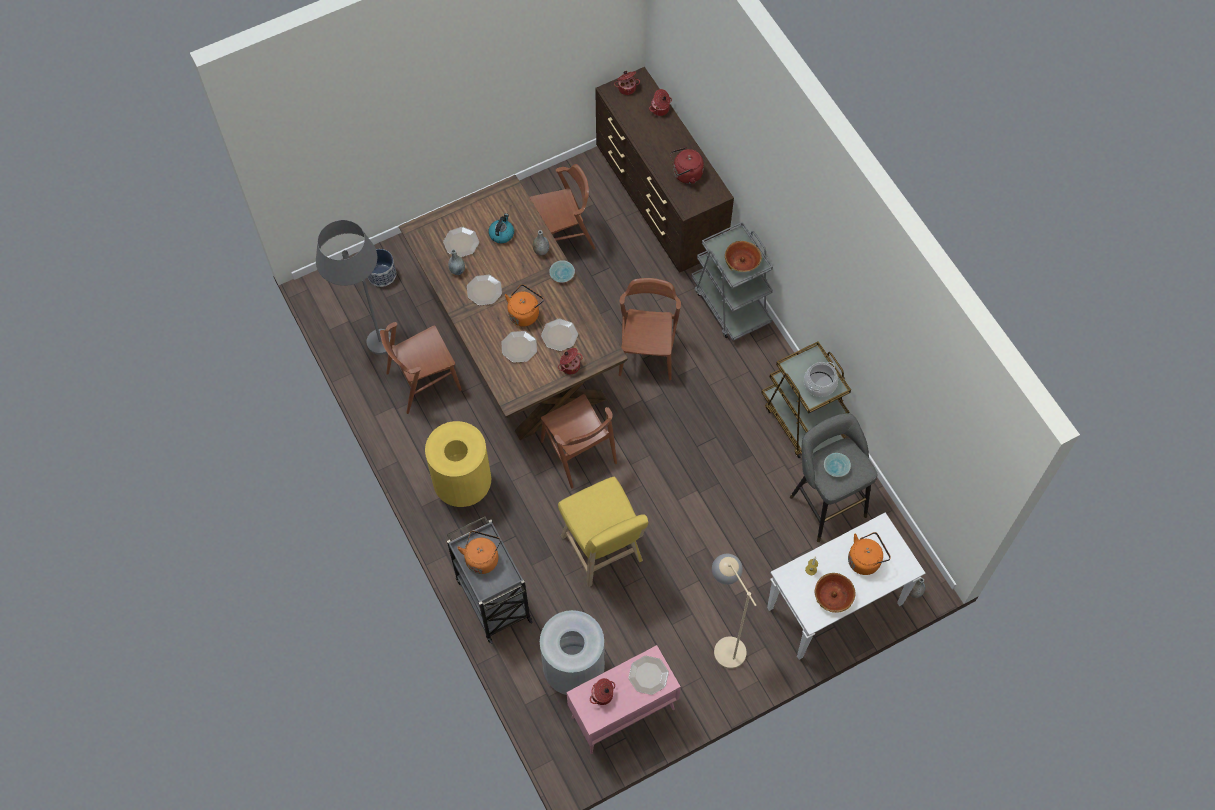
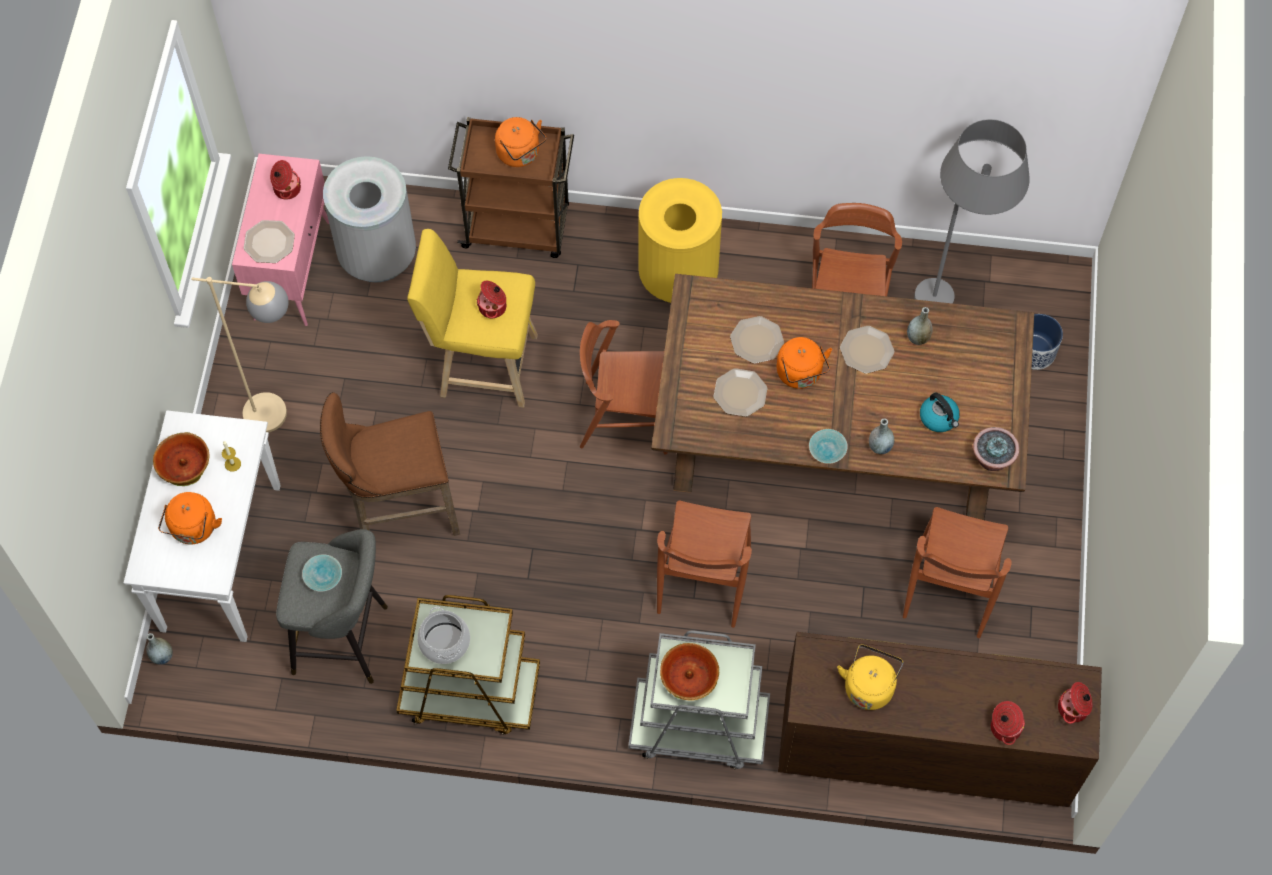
camera: 125 degrees right, 0 degrees up
plate [443,227,479,257] -> none
grey cart [447,516,533,644] -> brown cart [448,117,574,258]
cooking pot [558,348,583,374] -> cooking pot moved to [477,281,506,318]
brown chair [619,278,681,380] -> brown chair turned 60 degrees clockwise [657,500,752,628]
red kettle [670,147,704,184] -> yellow kettle [837,645,903,710]
none -> brown stool [320,392,460,536]
none -> potted plant [973,427,1020,471]

